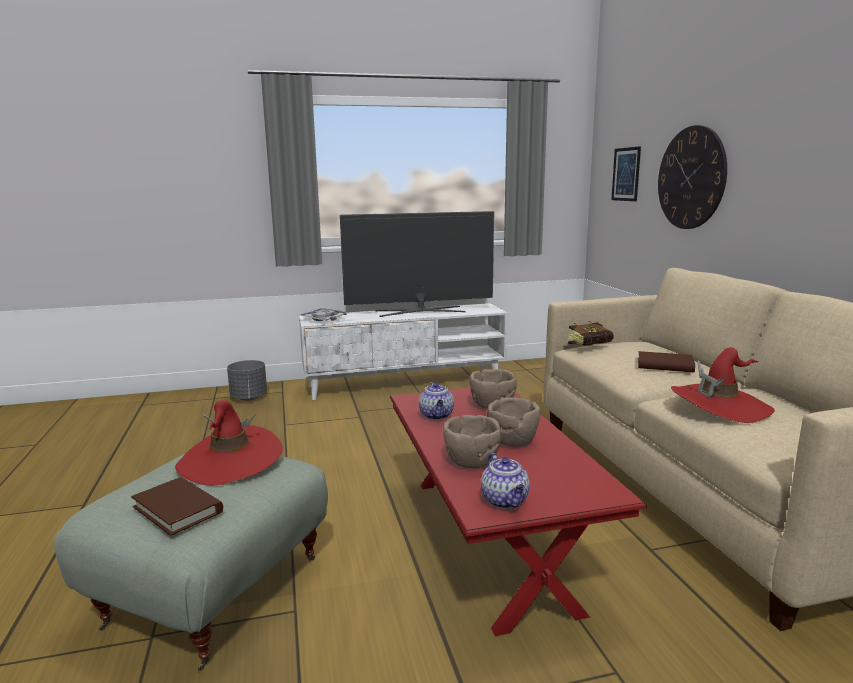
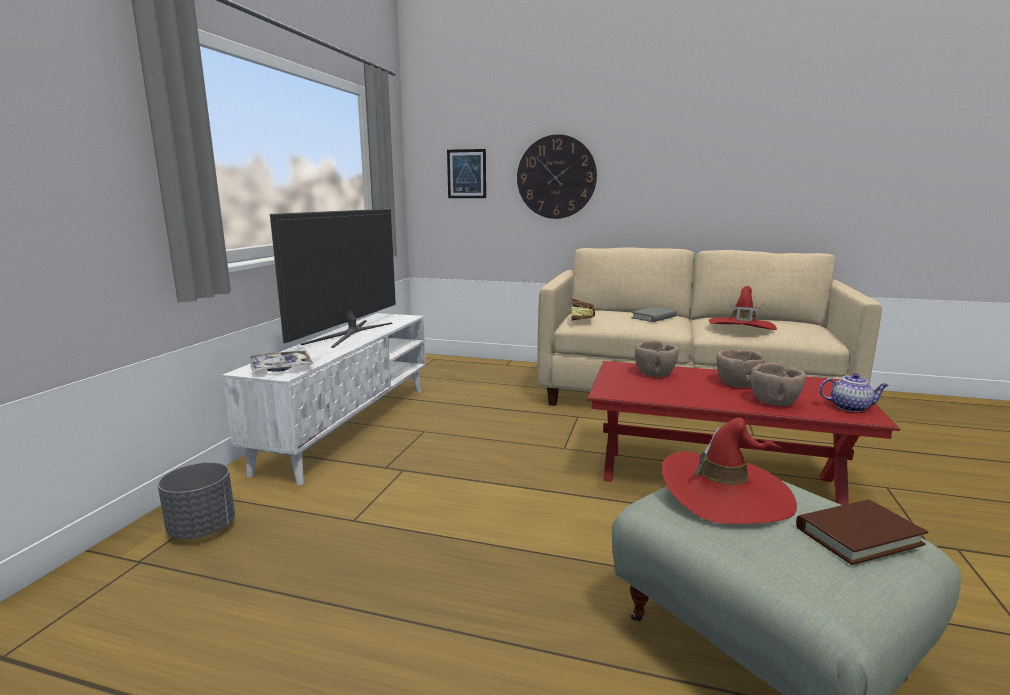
camera: 60 degrees left, 0 degrees up
teapot [419,382,454,420] -> none
brown book [638,351,695,372] -> grey book [631,307,677,322]

